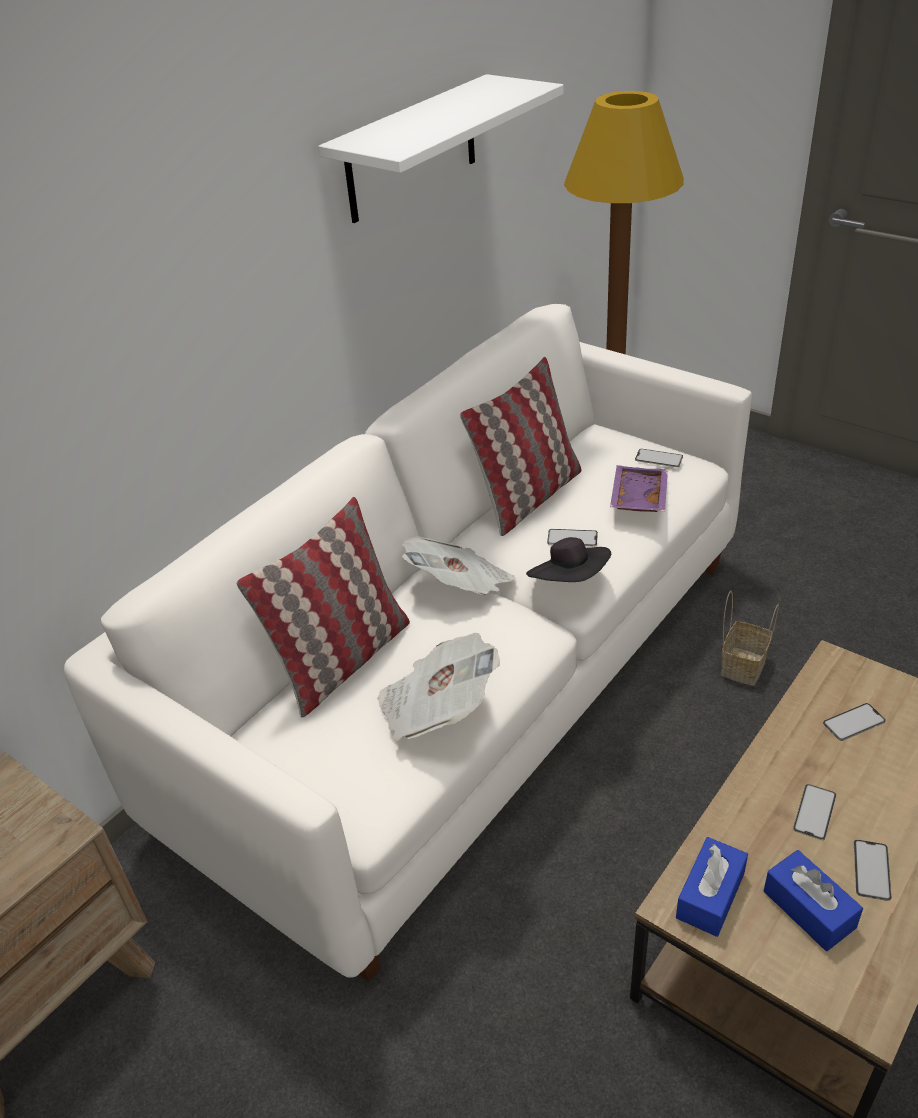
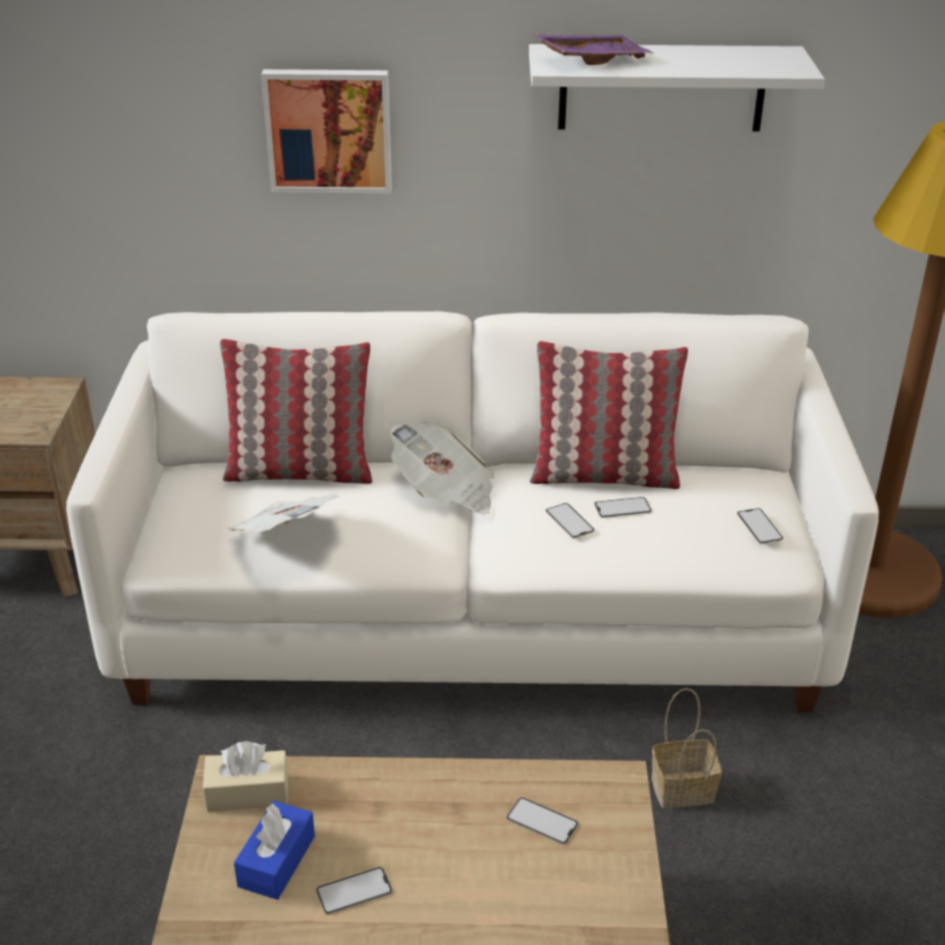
camera: 50 degrees right, 5 degrees down
black hat [526,537,611,582] -> none
purple tray [610,465,668,512] -> purple tray moved to [533,34,653,65]
blue tissue box [676,837,748,937] -> beige tissue box [203,741,288,812]
phone [793,784,836,840] -> phone moved to [594,497,651,518]
none -> picture [261,69,392,193]

